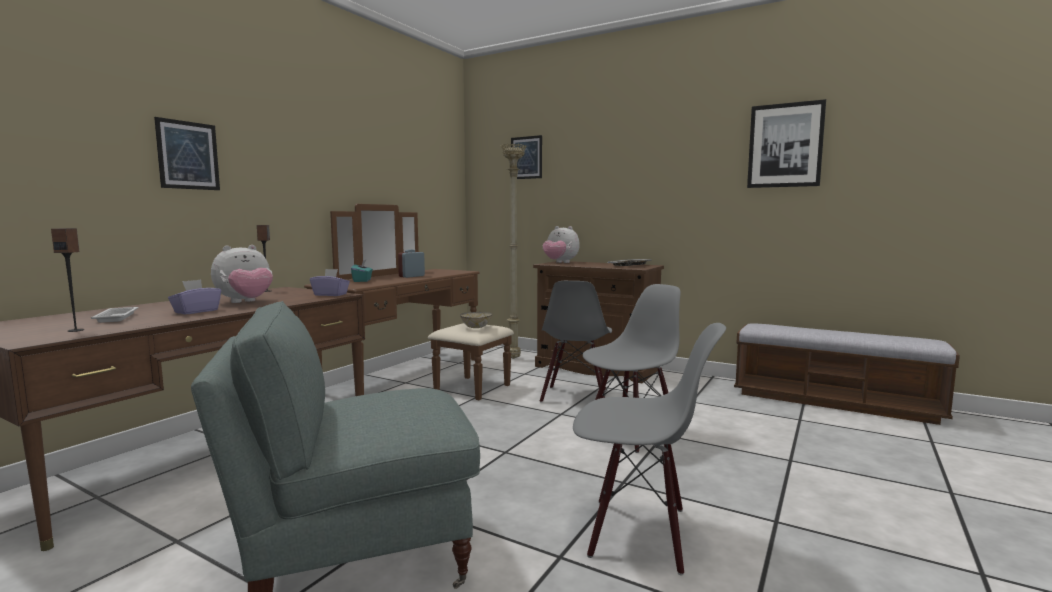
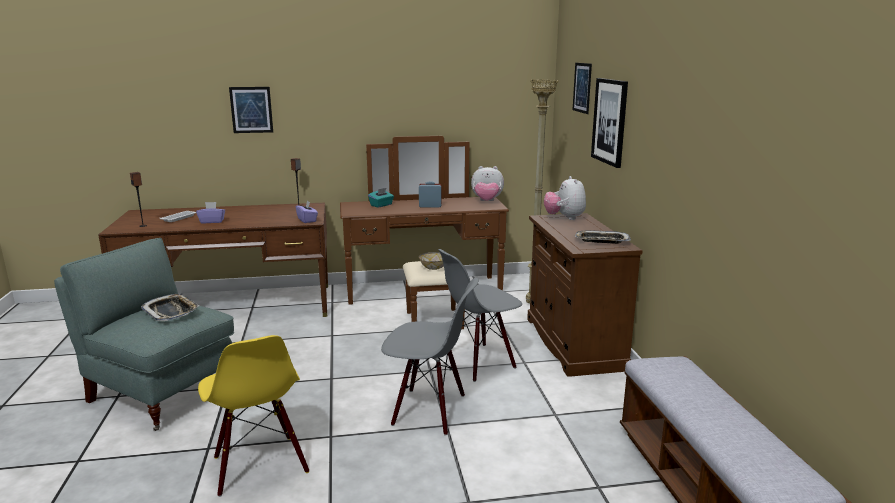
camera: 50 degrees right, 10 degrees up
plush toy [211,245,273,303] -> plush toy moved to [471,166,504,201]
grey chair [573,323,726,576] -> yellow chair [198,335,309,497]
picture [747,99,826,188] -> picture moved to [591,78,628,168]
none -> tray [141,294,199,321]

